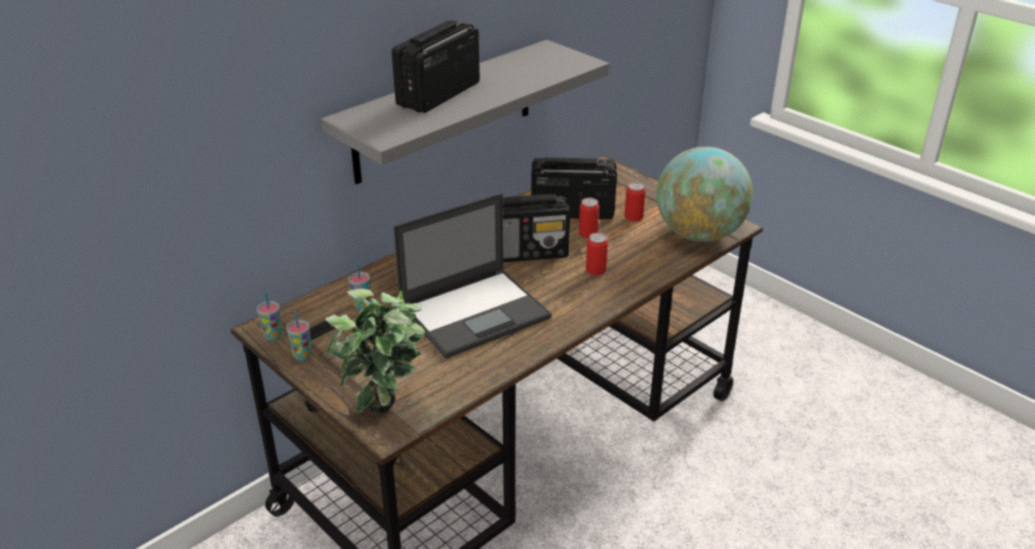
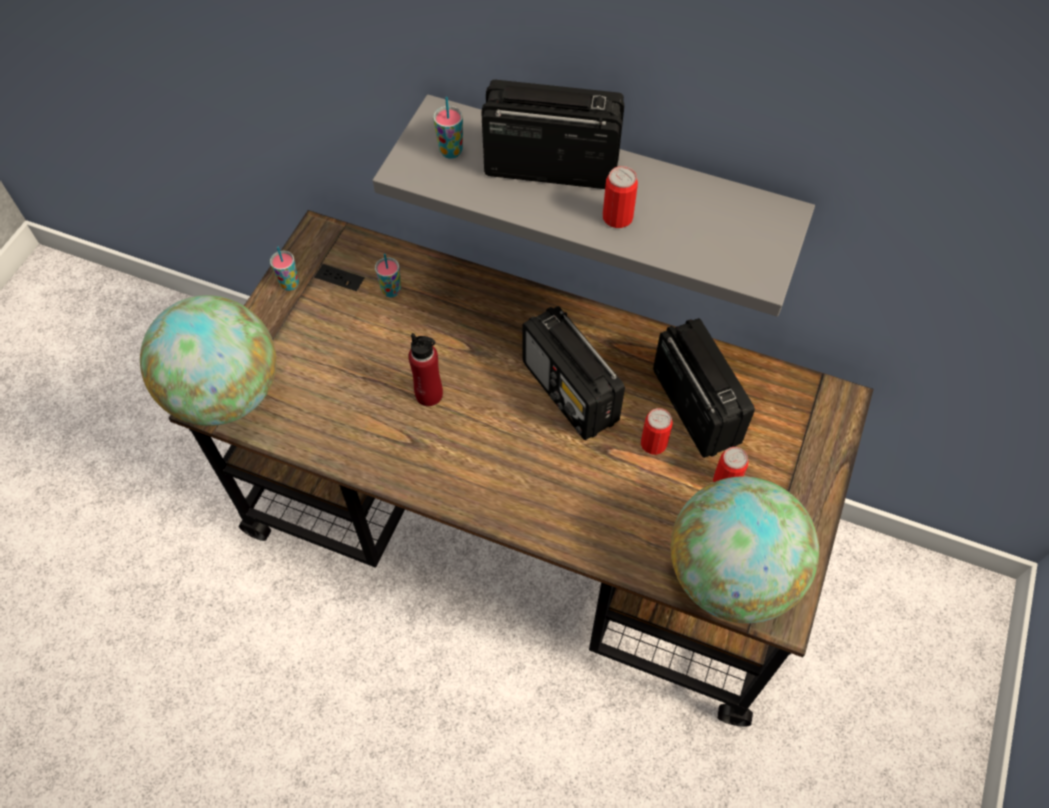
camera: 65 degrees right, 25 degrees up
cup [257,292,282,341] -> cup moved to [433,97,463,158]
potted plant [325,289,426,413] -> globe [140,295,276,426]
laptop [394,193,552,359] -> red bottle [408,333,443,406]
can [586,233,608,275] -> can moved to [603,166,638,228]

